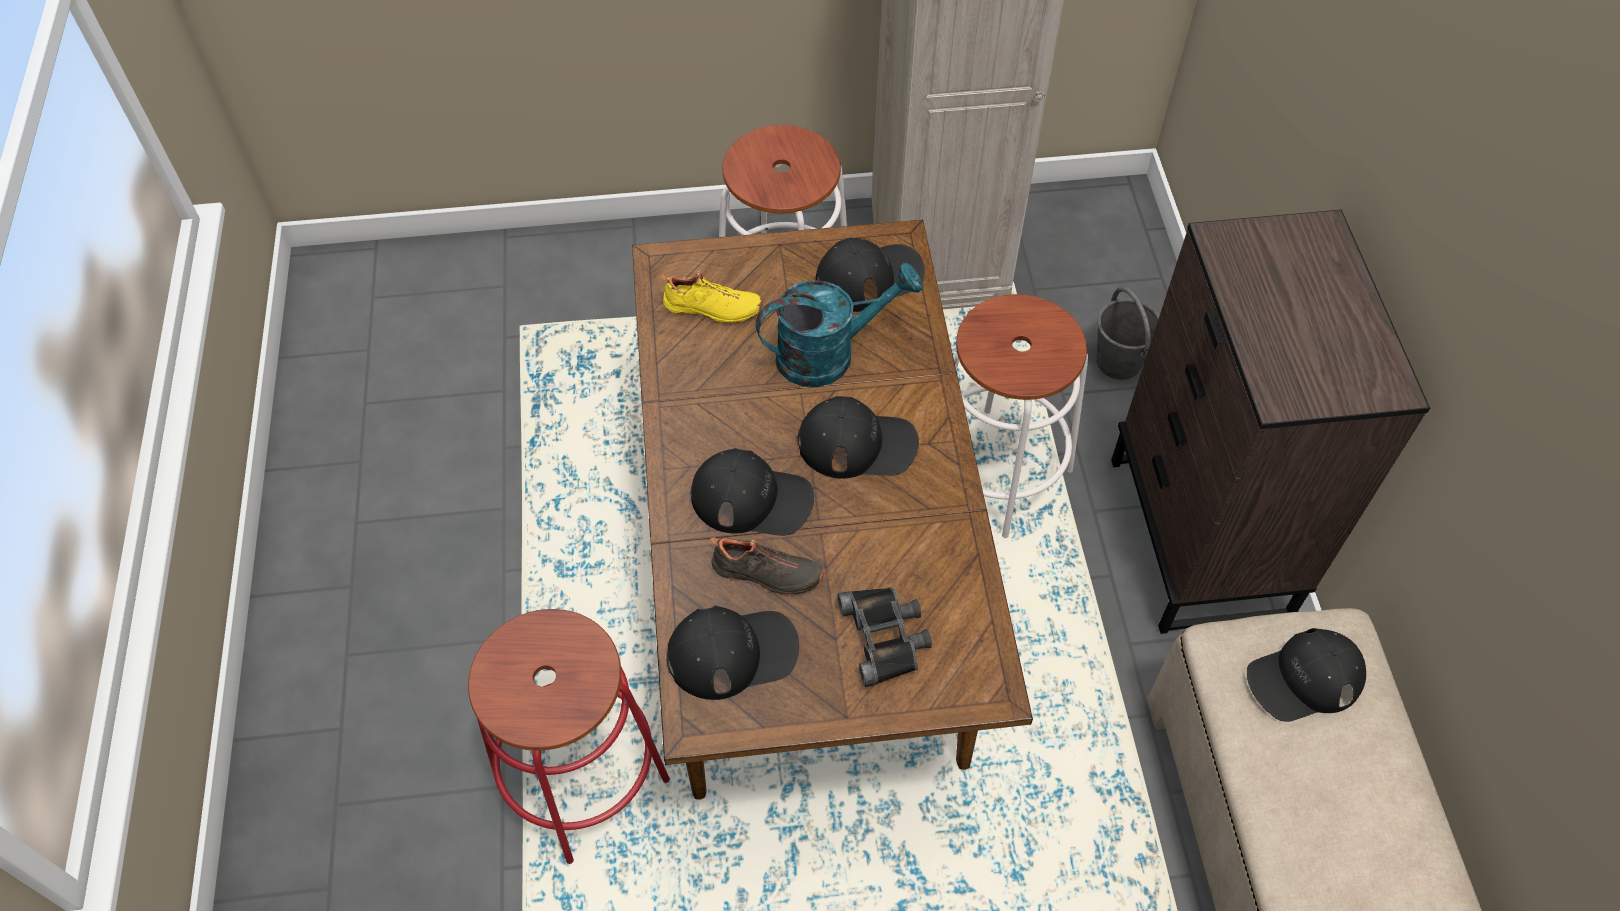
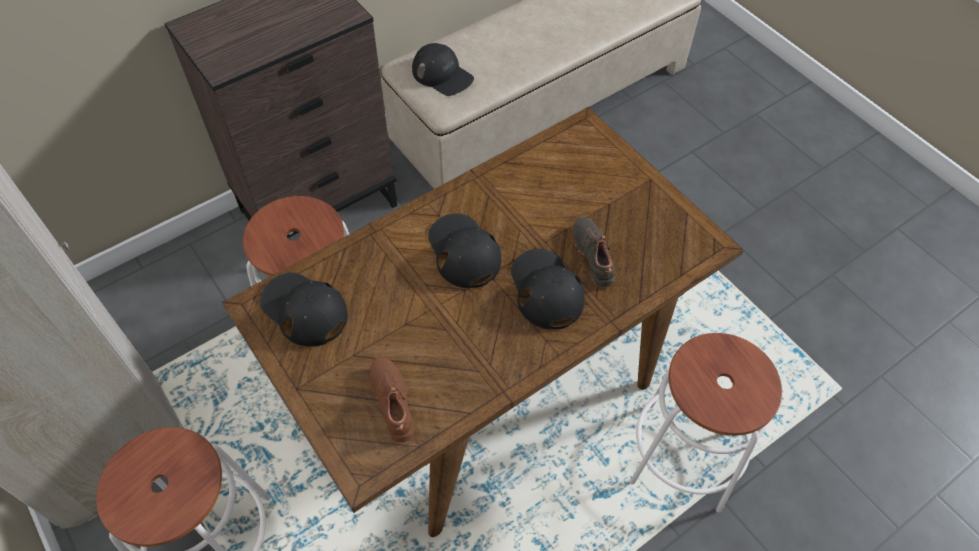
camera: 120 degrees left, 0 degrees up
red stool [468,609,670,864] -> white stool [630,333,782,513]
yellow shoe [661,271,763,324] -> brown shoe [370,356,414,442]
black cap [666,606,799,700] -> none
turquoise watering can [756,263,923,387] -> none
black binoculars [838,587,932,687] -> none
grey bucket [1096,286,1160,380] -> none

